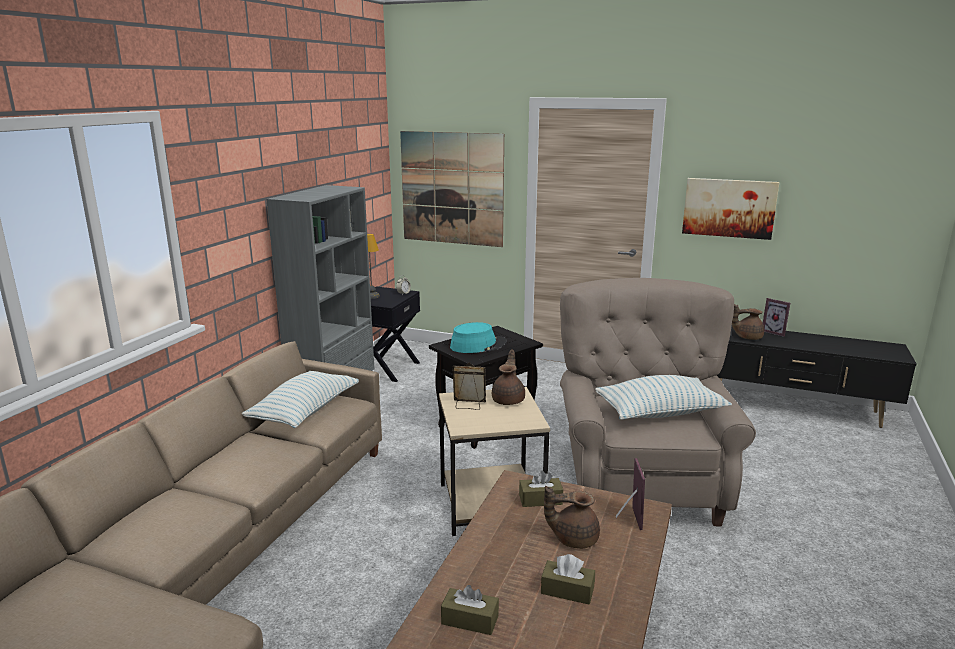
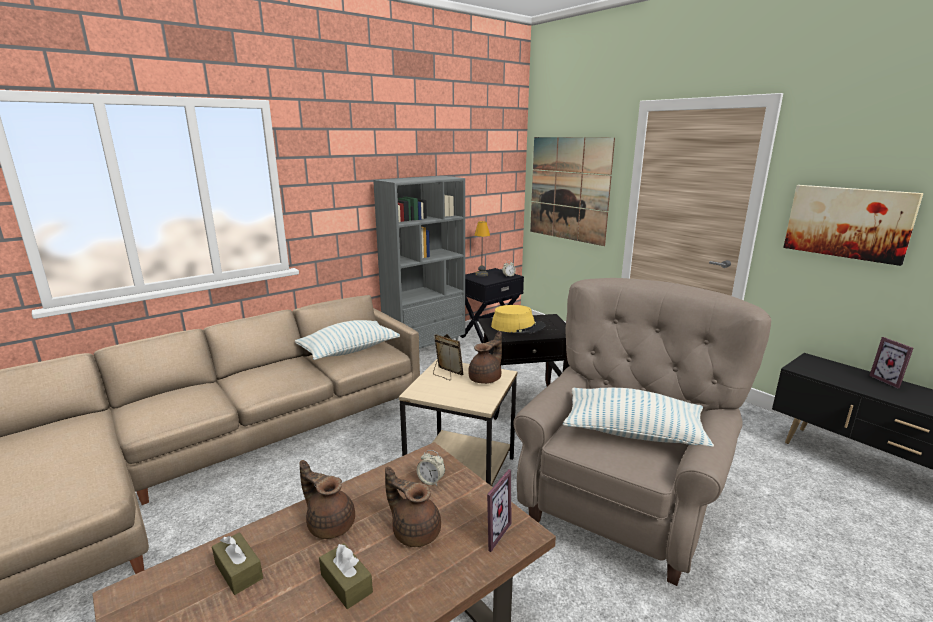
camera: 30 degrees right, 0 degrees up
turquoise hat [450,322,507,353] -> yellow hat [491,305,546,334]
brown tissue box [519,471,563,507] -> alarm clock [417,450,445,486]
brown teapot [732,304,764,340] -> brown teapot moved to [299,460,355,539]

